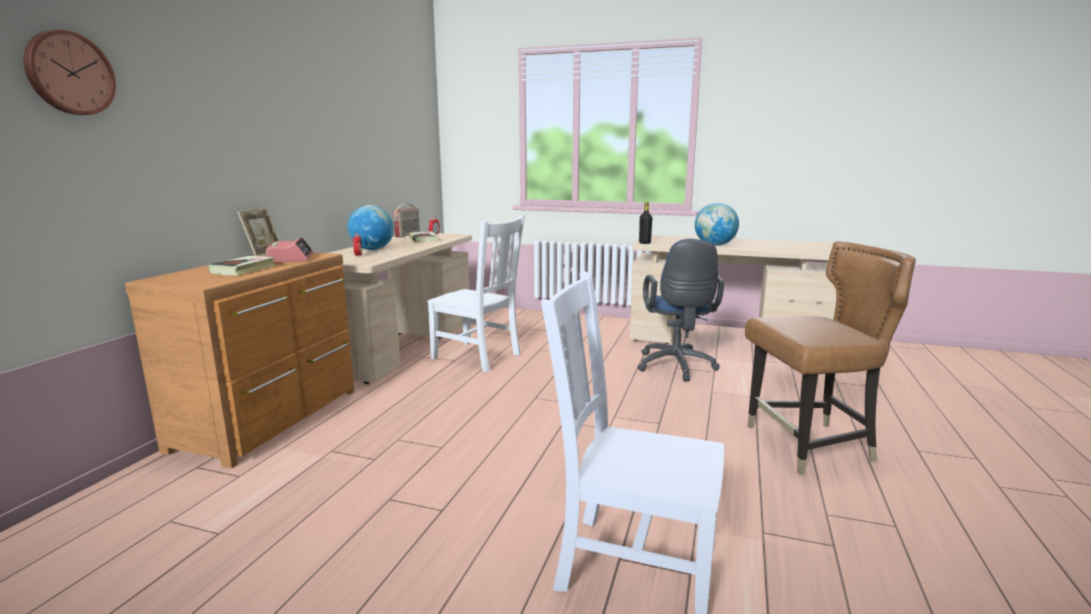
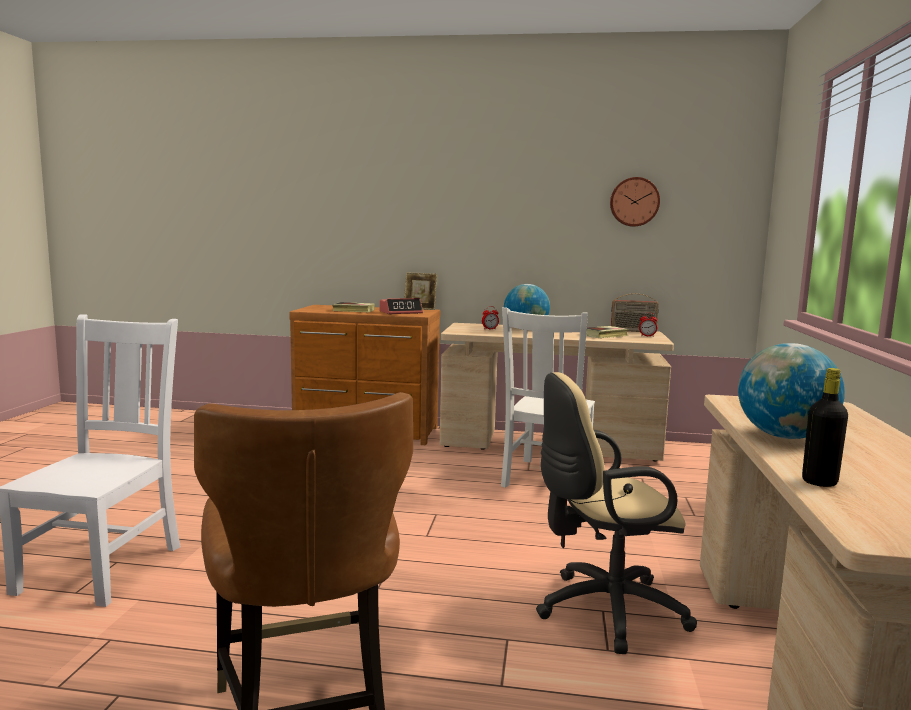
camera: 80 degrees right, 5 degrees down
wall clock [23,30,116,115] -> wall clock moved to [610,177,660,227]
blue office chair [638,239,724,381] -> beige office chair [536,372,697,654]
black bottle [639,202,652,244] -> black bottle moved to [802,368,848,487]

